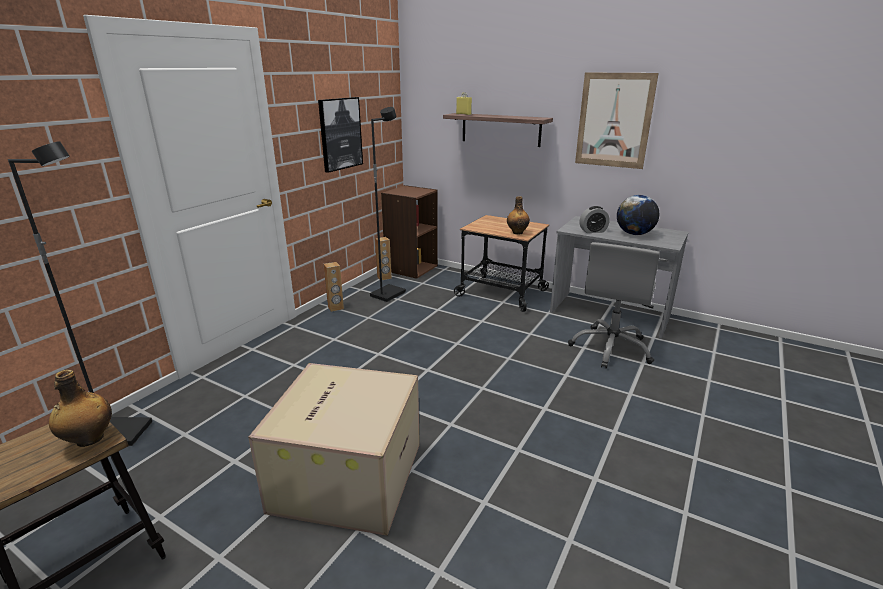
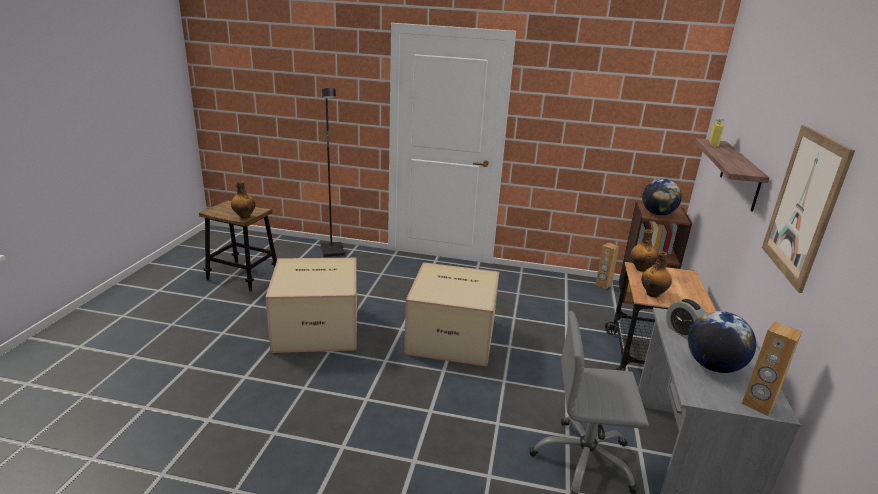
camera: 70 degrees right, 0 degrees up
picture [318,97,363,173] -> none
brown speaker [324,262,344,312] -> brown speaker moved to [742,322,802,416]
black floor lamp [370,107,406,302] -> none
none -> cardboard box [404,262,499,366]
none -> bottle [630,229,658,272]
none -> globe [642,179,682,216]

